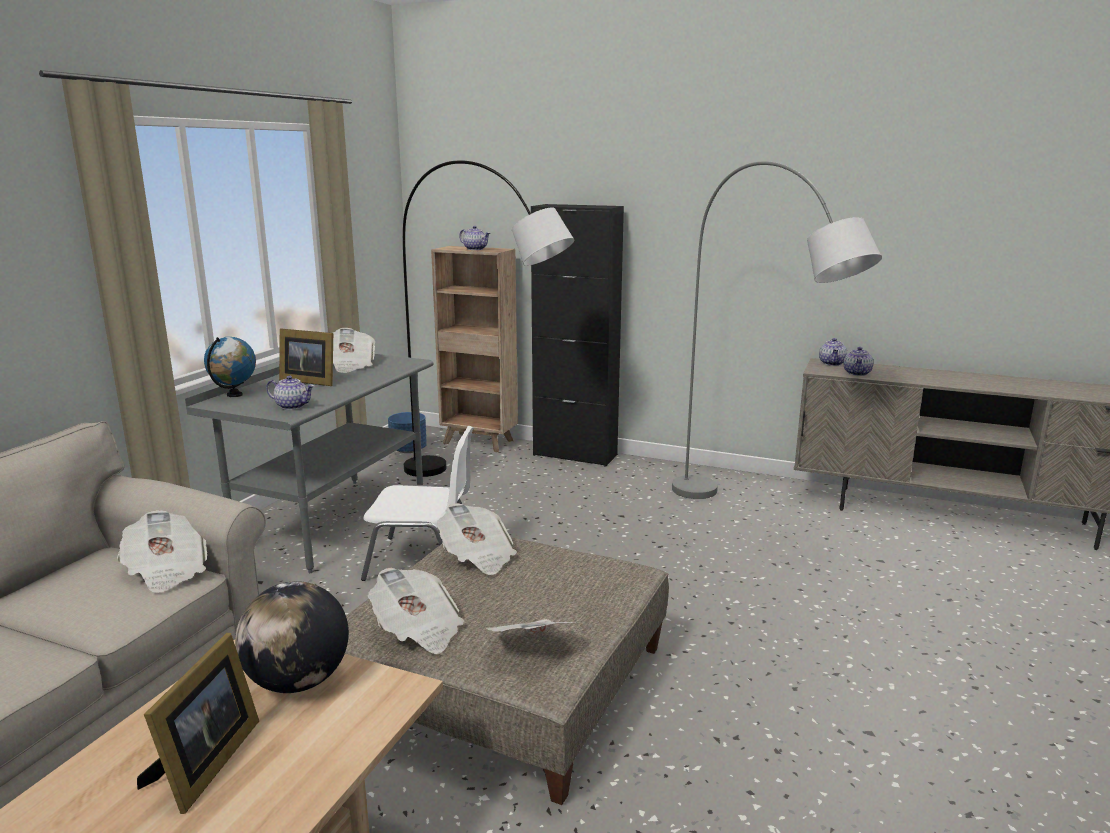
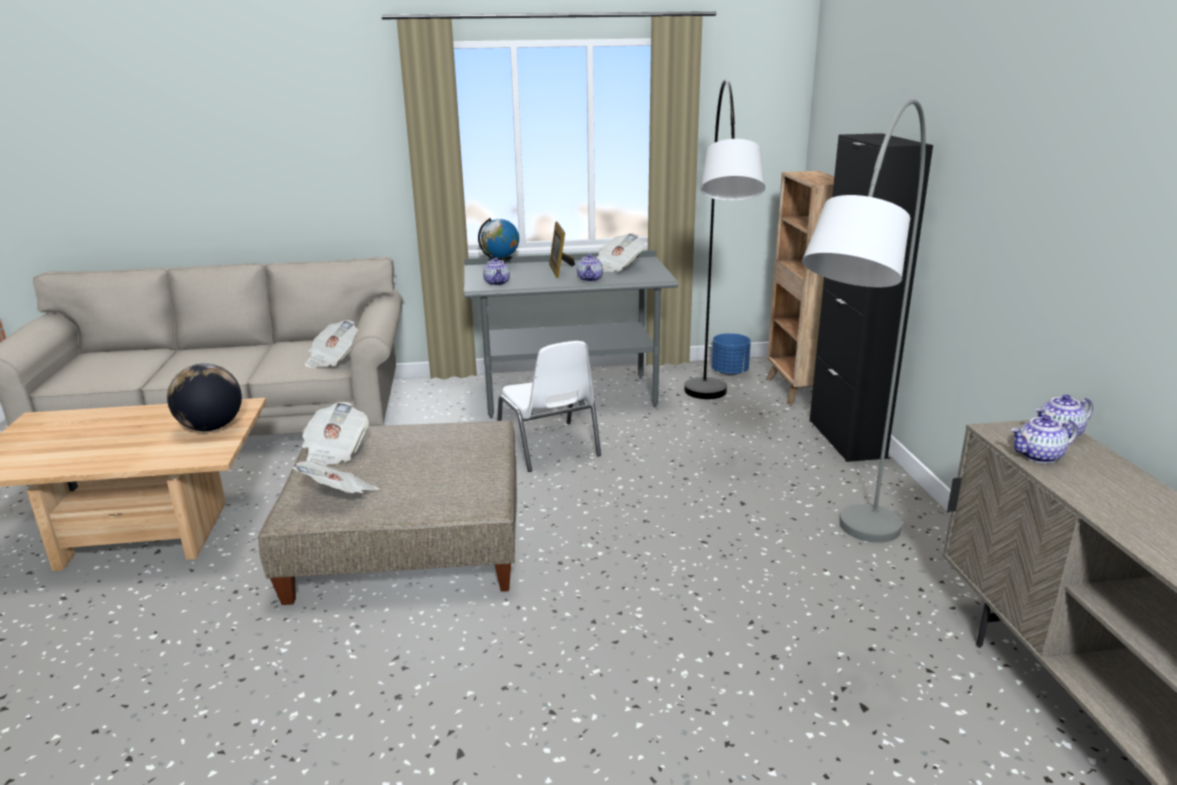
camera: 60 degrees right, 5 degrees up
picture frame [137,633,259,814] -> none
newspaper [437,503,517,575] -> none
teapot [459,226,490,250] -> teapot moved to [577,254,603,282]

